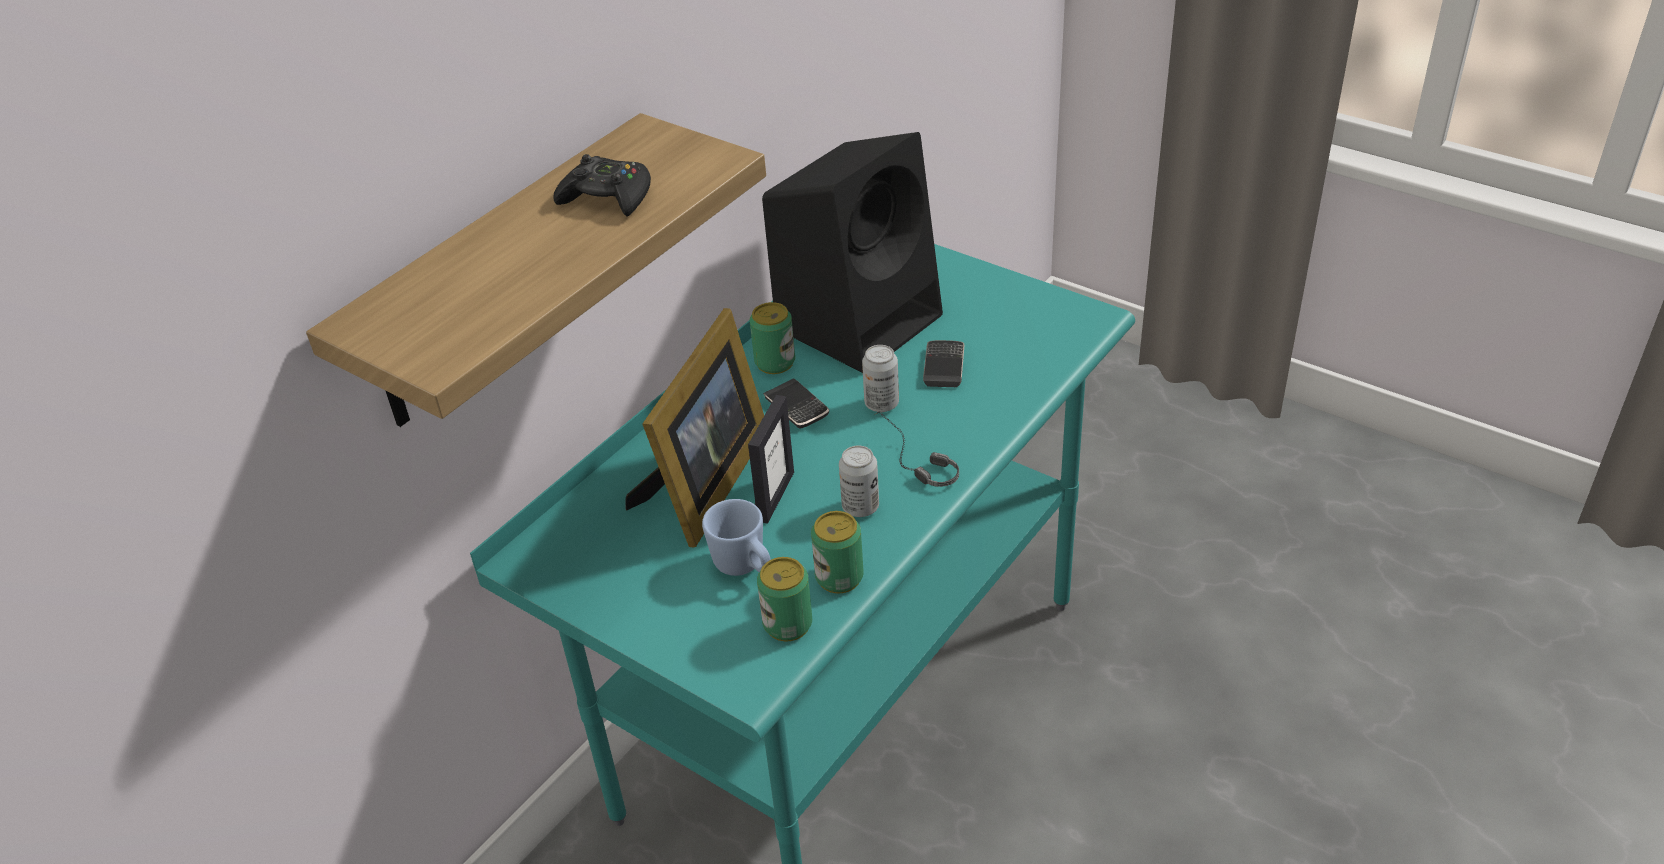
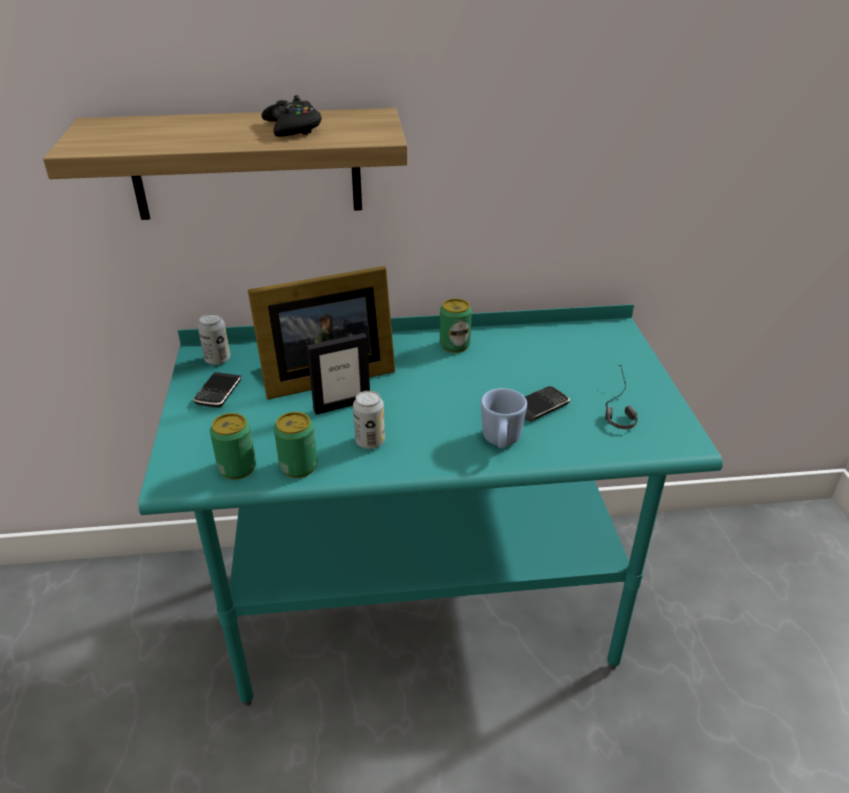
camera: 45 degrees right, 5 degrees down
blue mug [702,499,771,576] -> blue mug moved to [481,388,527,448]
black speaker [762,132,943,373] -> none
phone [763,379,829,429] -> phone moved to [193,372,241,407]
can [862,345,899,412] -> can moved to [198,313,230,365]
headphones [874,411,959,487] -> headphones moved to [605,365,638,429]

